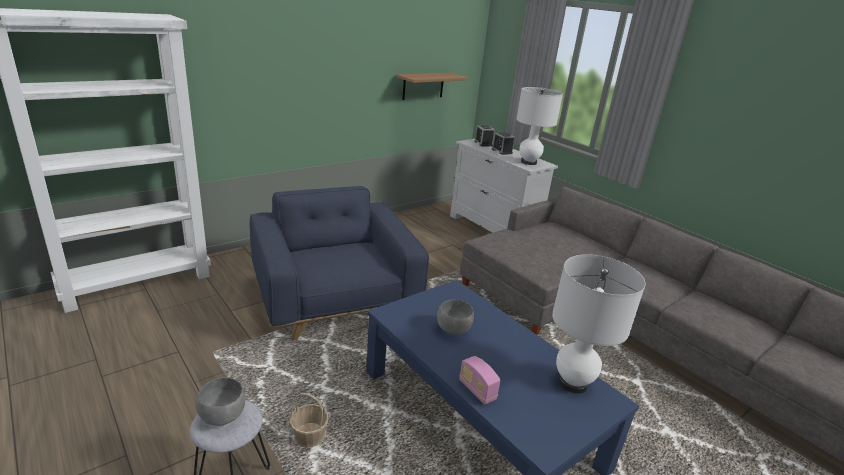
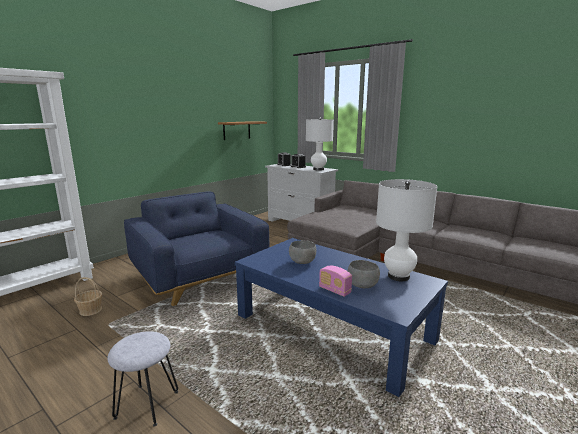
camera: 10 degrees left, 10 degrees down
grey bowl [196,378,245,426] -> grey bowl moved to [348,260,380,288]
basket [290,393,329,448] -> basket moved to [74,277,102,316]

